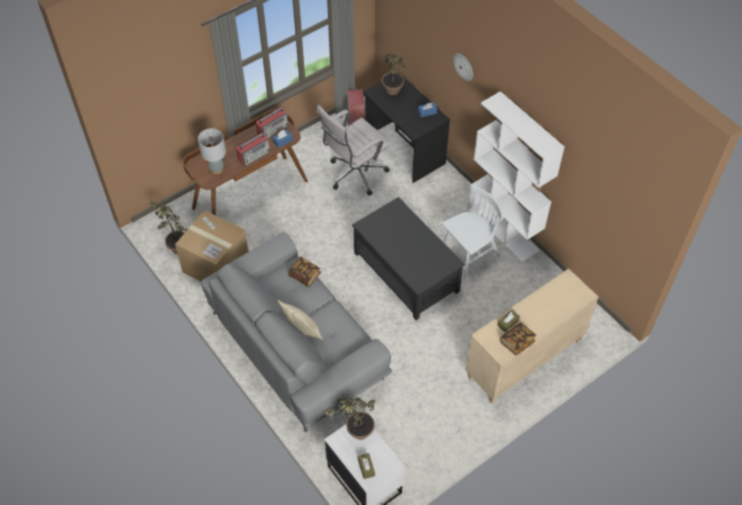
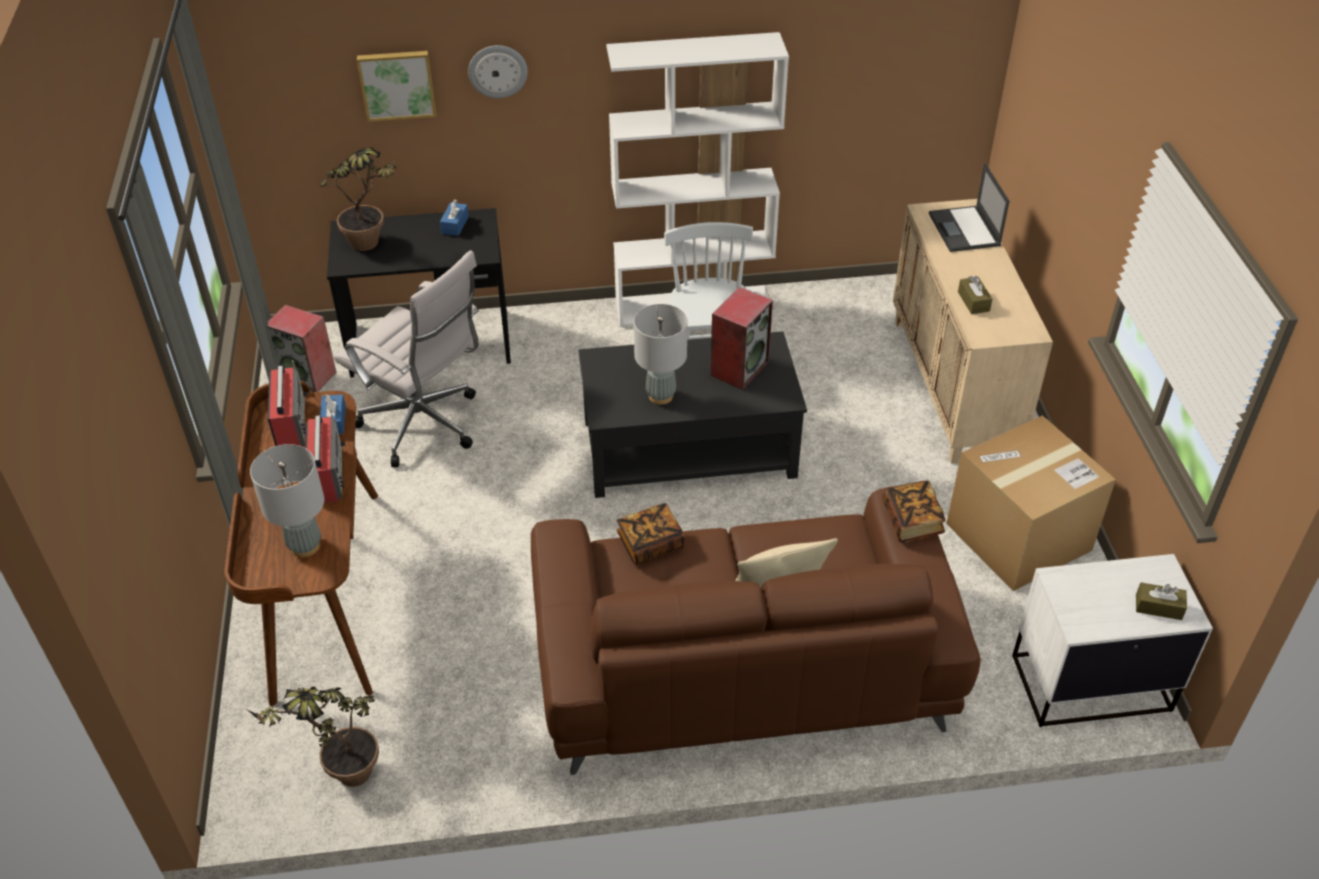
camera: 60 degrees left, 10 degrees down
cardboard box [175,210,249,282] -> cardboard box moved to [946,415,1116,591]
grey sofa [201,233,392,432] -> brown sofa [531,486,981,775]
white office chair [317,105,391,196] -> white office chair turned 45 degrees counterclockwise [334,250,479,467]
potted plant [321,397,376,440] -> none
book [500,323,536,355] -> book moved to [882,480,946,543]
none -> picture [357,51,436,122]
none -> grey table lamp [634,304,687,405]
none -> speaker [710,287,773,390]
none -> laptop [929,163,1010,252]

